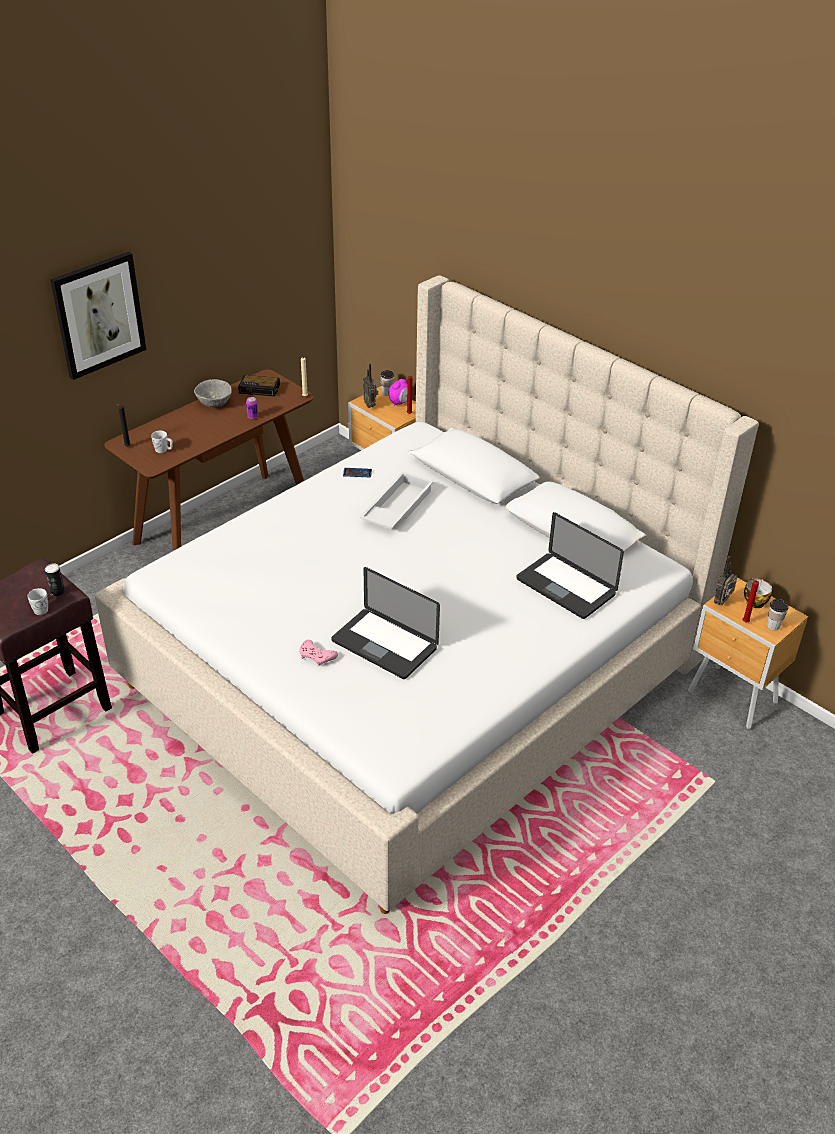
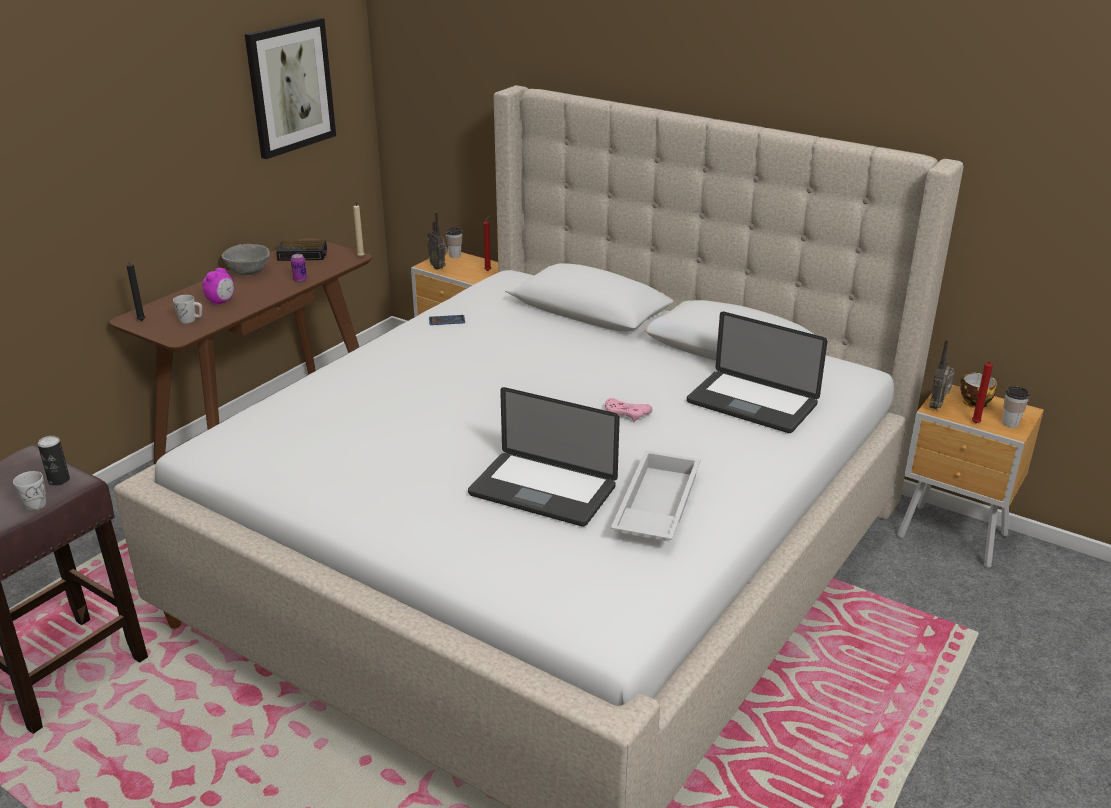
camera: 10 degrees left, 10 degrees down
picture [50,252,146,380] -> picture moved to [245,18,336,159]
pink game controller [299,640,338,666] -> pink game controller moved to [605,398,652,422]
white tray [360,471,434,529] -> white tray moved to [611,450,701,541]
alarm clock [389,379,407,406] -> alarm clock moved to [202,268,234,306]

